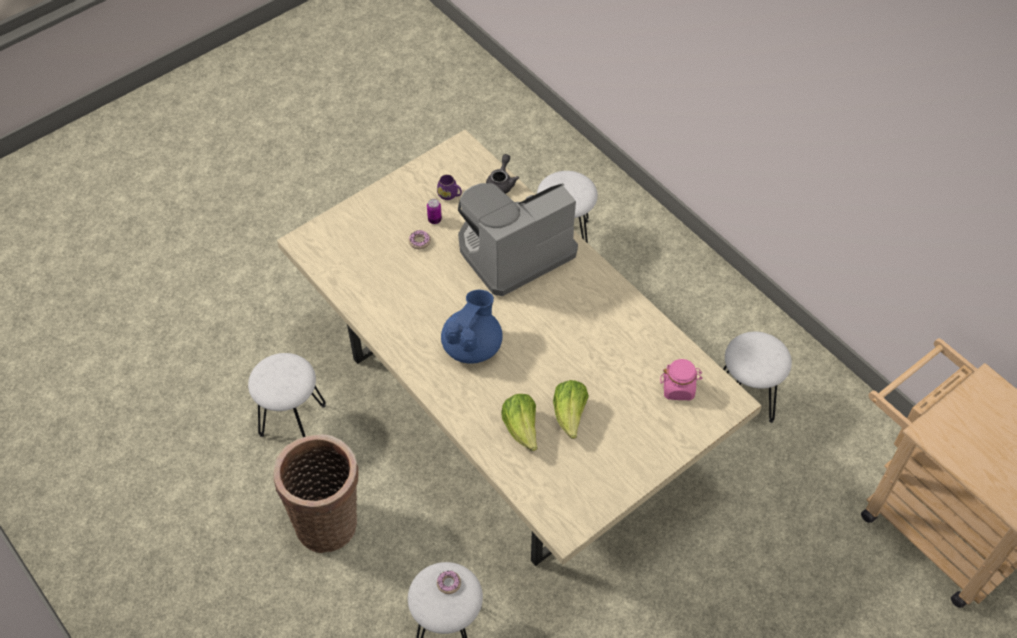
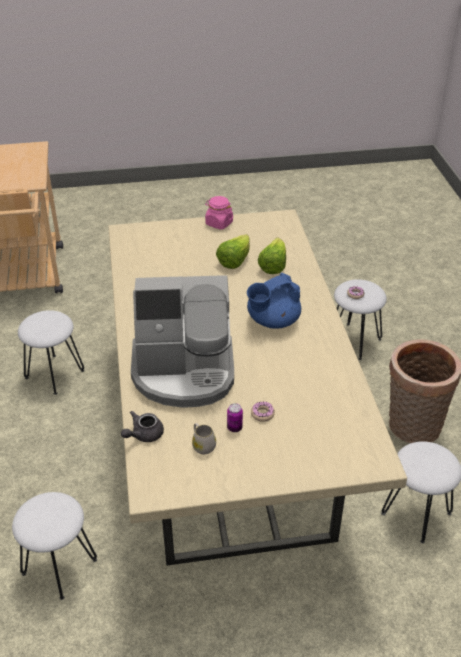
camera: 150 degrees left, 15 degrees down
purple mug [437,174,462,200] -> white mug [192,423,216,454]
pink jar [660,359,703,400] -> pink jar moved to [205,196,233,230]

